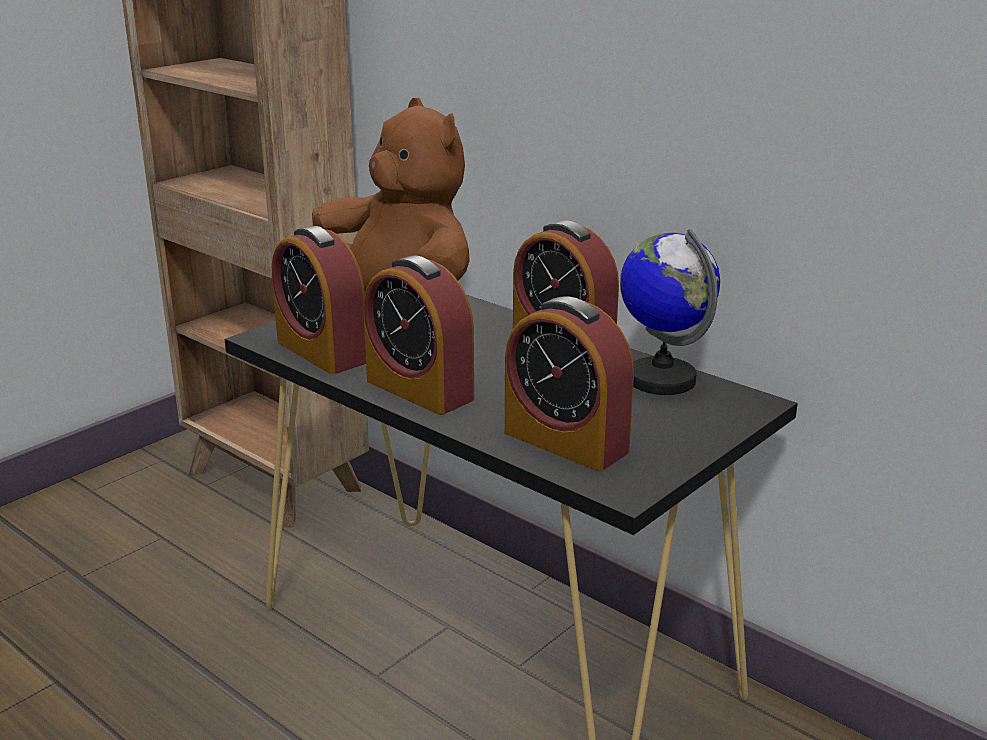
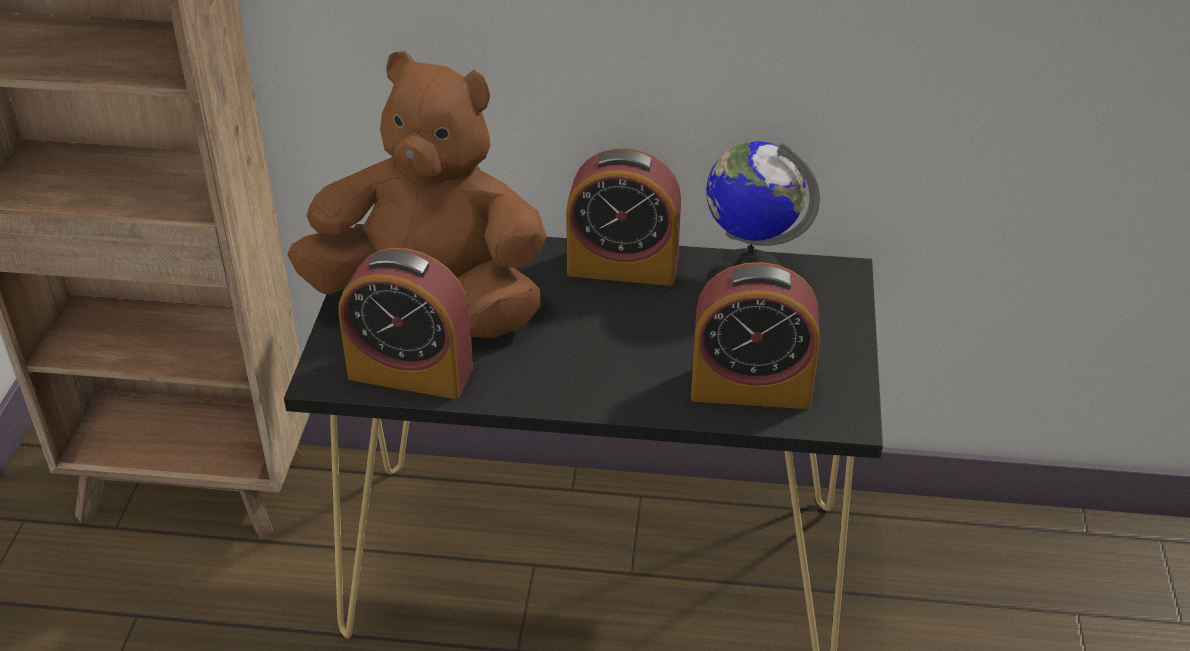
camera: 35 degrees left, 15 degrees up
alarm clock [363,255,474,415] -> none

